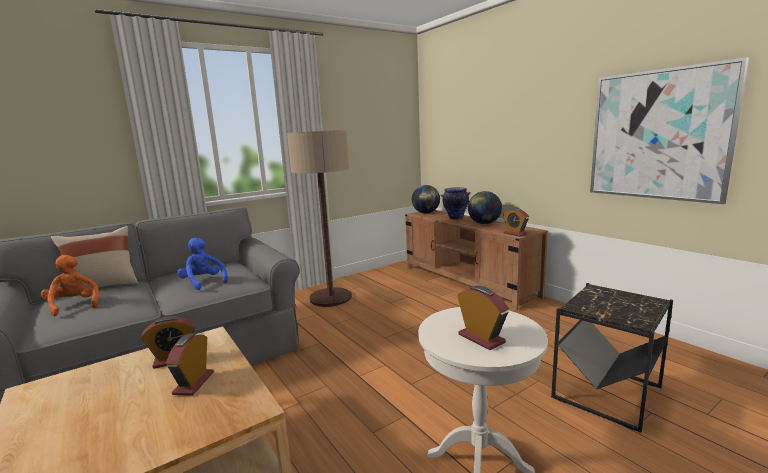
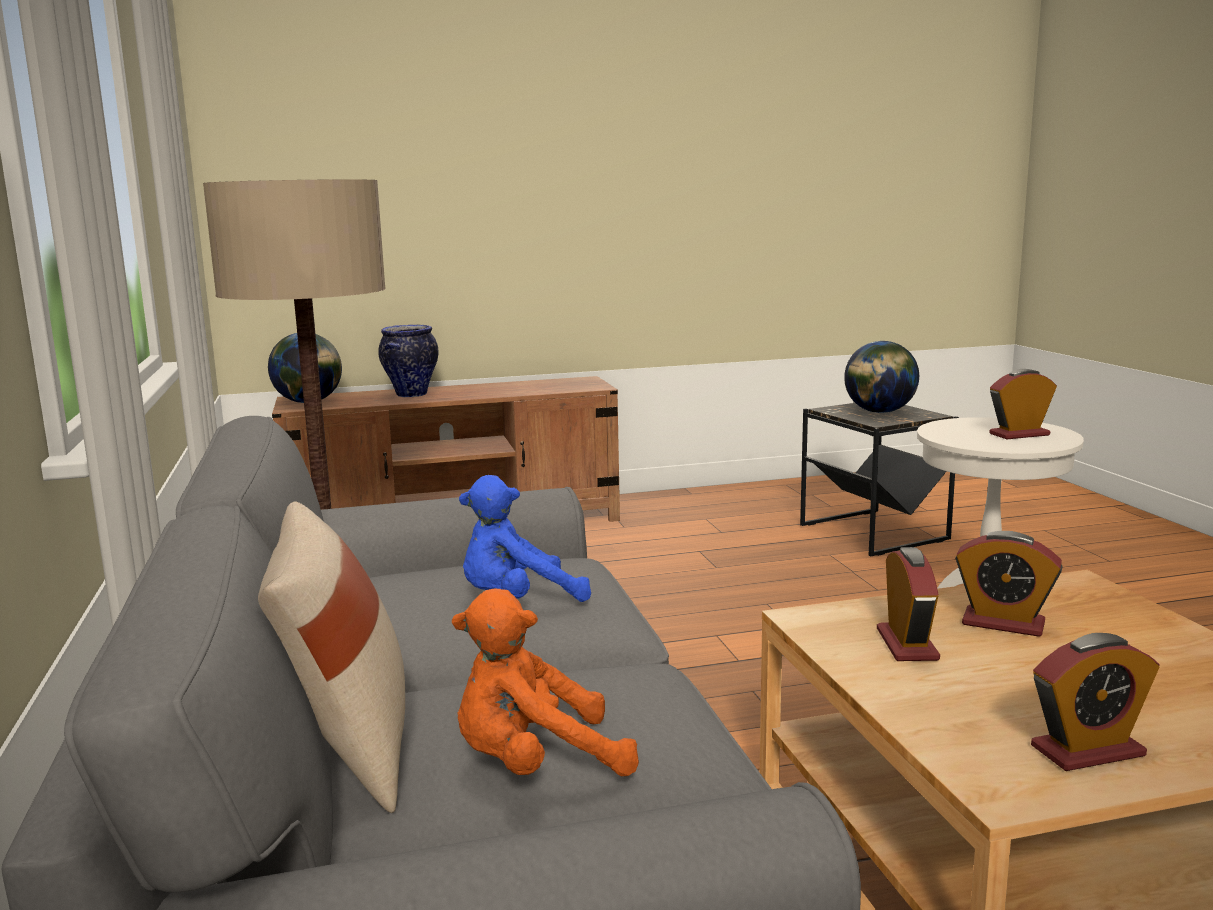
camera: 70 degrees left, 0 degrees up
globe [468,191,502,224] -> globe moved to [844,341,919,413]
alarm clock [503,208,529,237] -> alarm clock moved to [1031,633,1160,771]
picture [590,57,749,204] -> none

